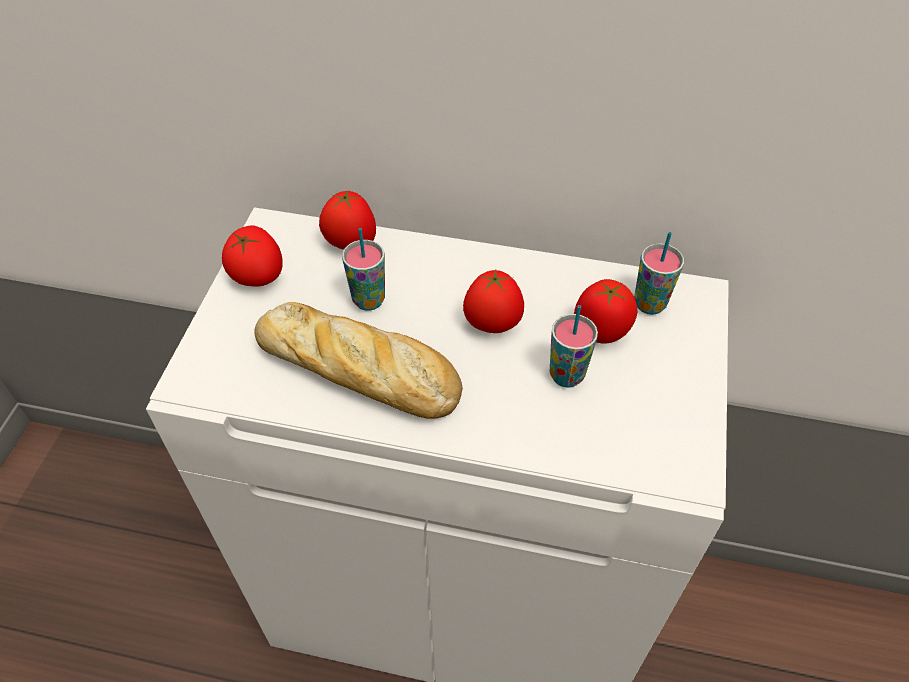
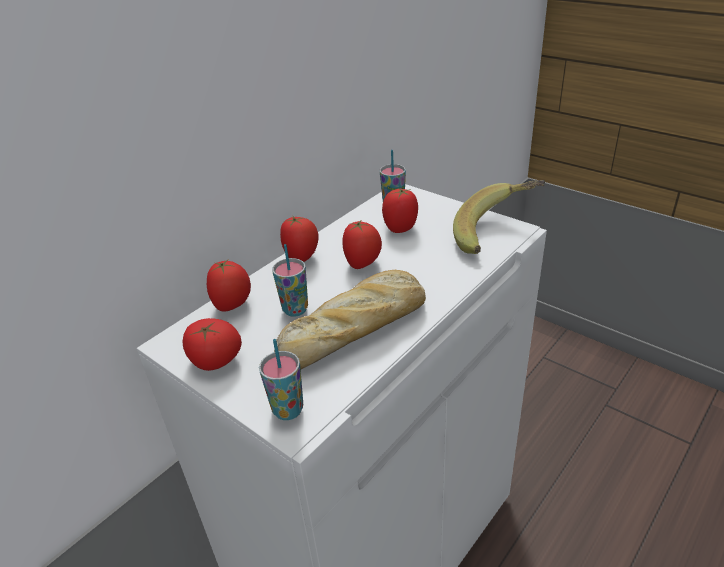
camera: 60 degrees left, 15 degrees down
cup [550,305,598,388] -> cup moved to [259,339,303,420]
none -> tomato [280,216,318,262]
none -> banana [453,180,545,254]

